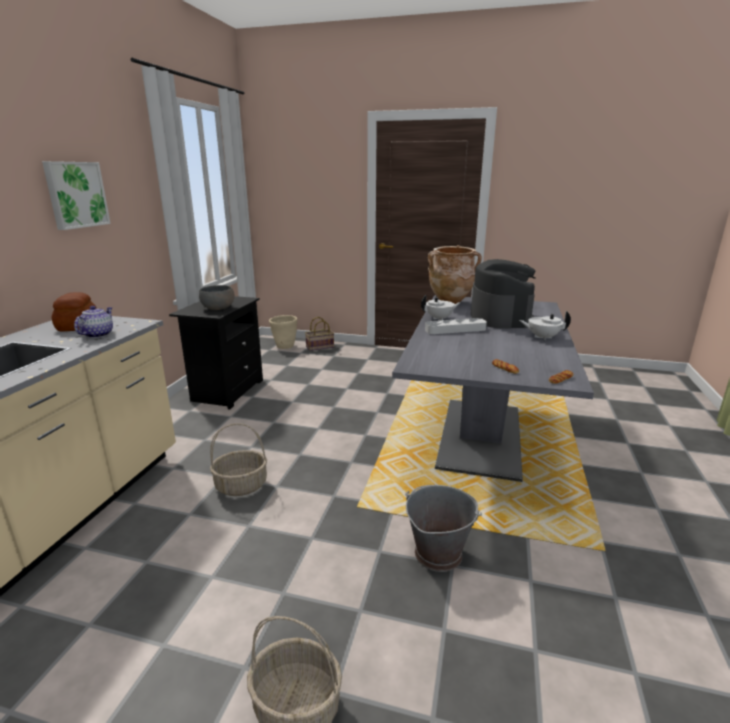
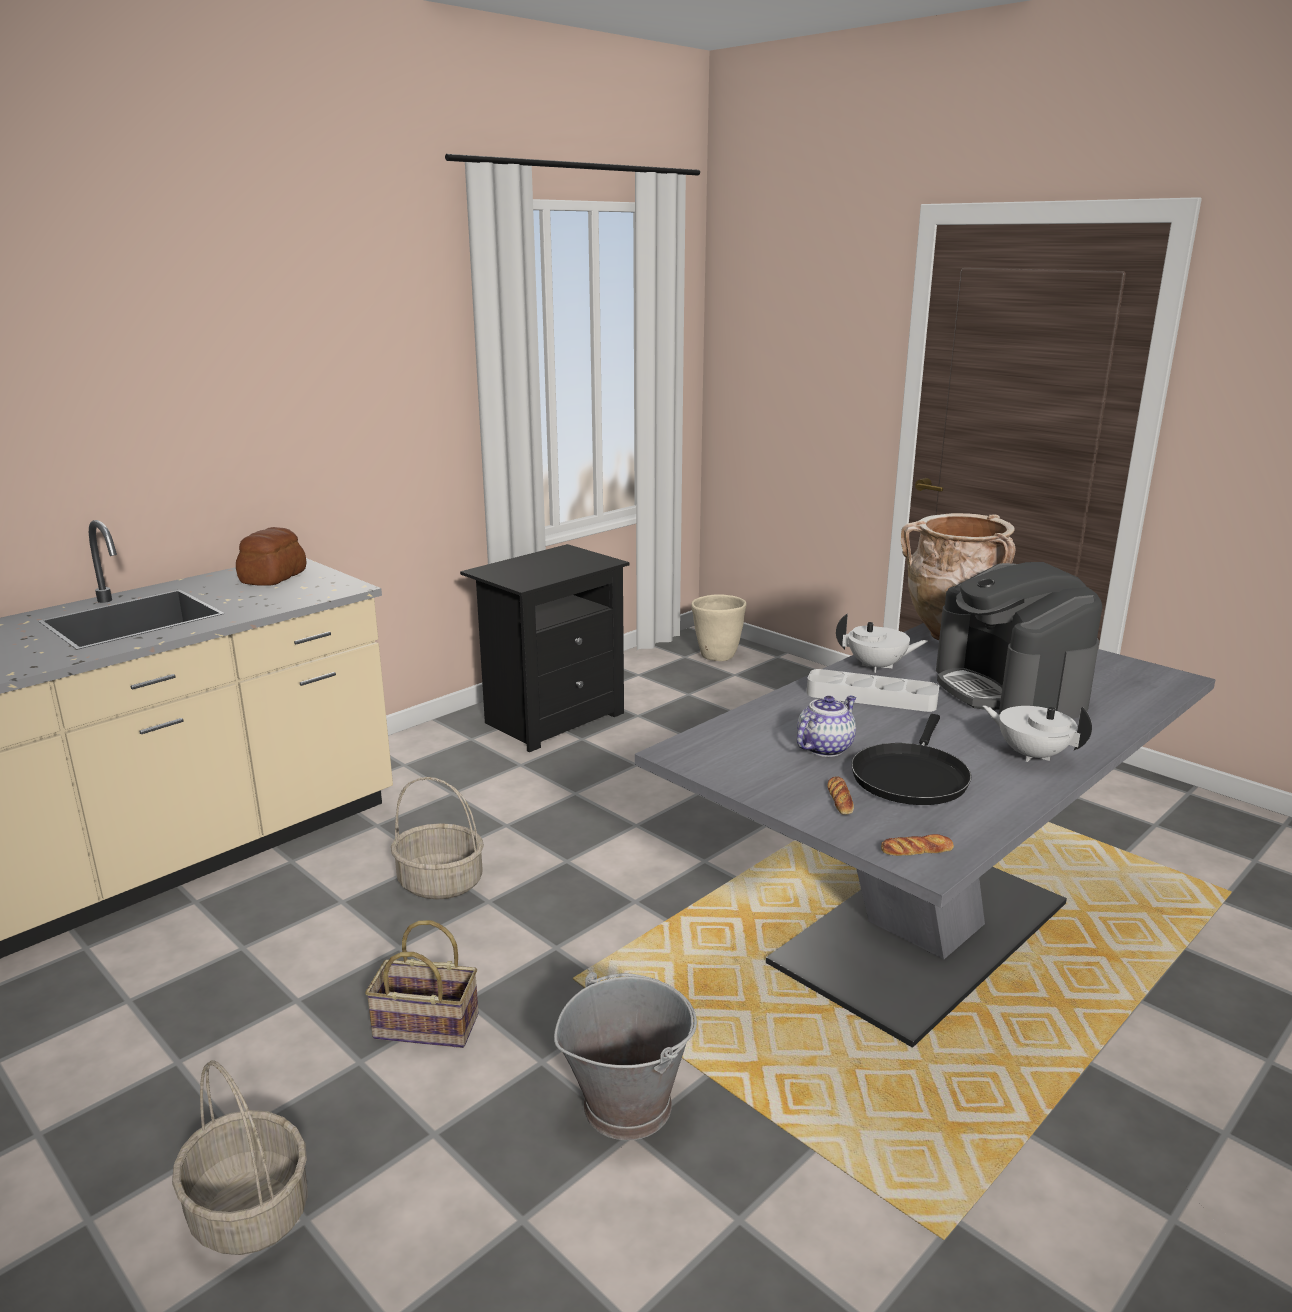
camera: 30 degrees right, 0 degrees up
picture [42,161,111,230] -> none
teapot [74,306,113,338] -> teapot moved to [797,696,856,757]
grey bowl [199,285,235,310] -> none
basket [305,317,334,351] -> basket moved to [365,920,479,1048]
coffee machine [471,259,536,328] -> coffee machine turned 135 degrees clockwise [936,562,1102,719]
none -> black frying pan [851,714,971,805]

